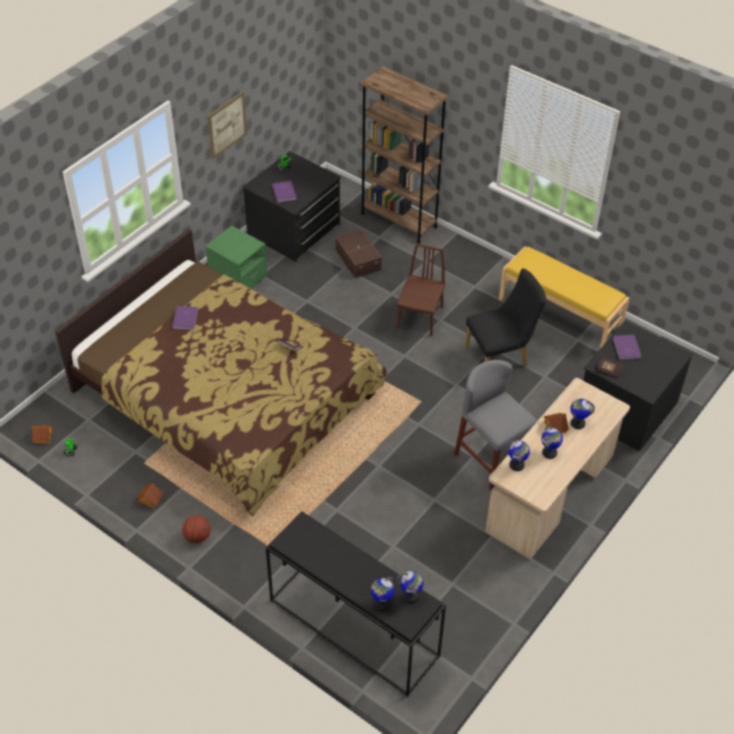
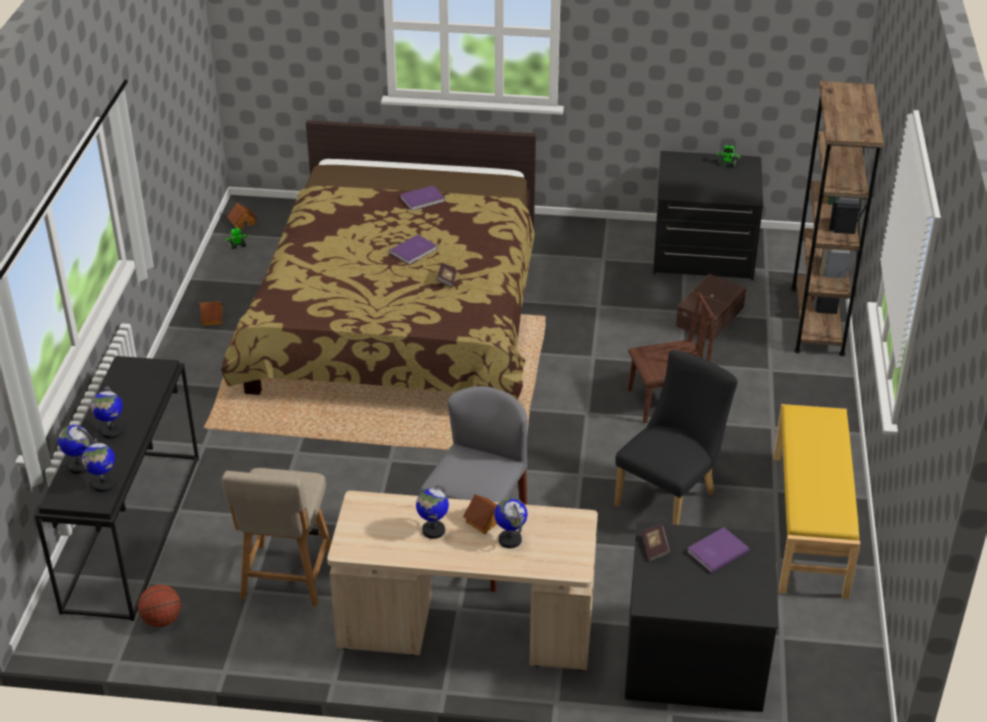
camera: 60 degrees right, 10 degrees down
basketball [182,515,211,544] -> basketball moved to [138,584,181,627]
green nightstand [205,226,267,289] -> none
picture [207,91,247,159] -> none
purple book [272,181,297,203] -> purple book moved to [389,235,437,264]
black chair [465,268,547,366] -> black chair turned 90 degrees counterclockwise [614,350,738,525]
globe [506,440,530,471] -> globe moved to [91,386,123,439]
none -> beige chair [222,468,331,607]

